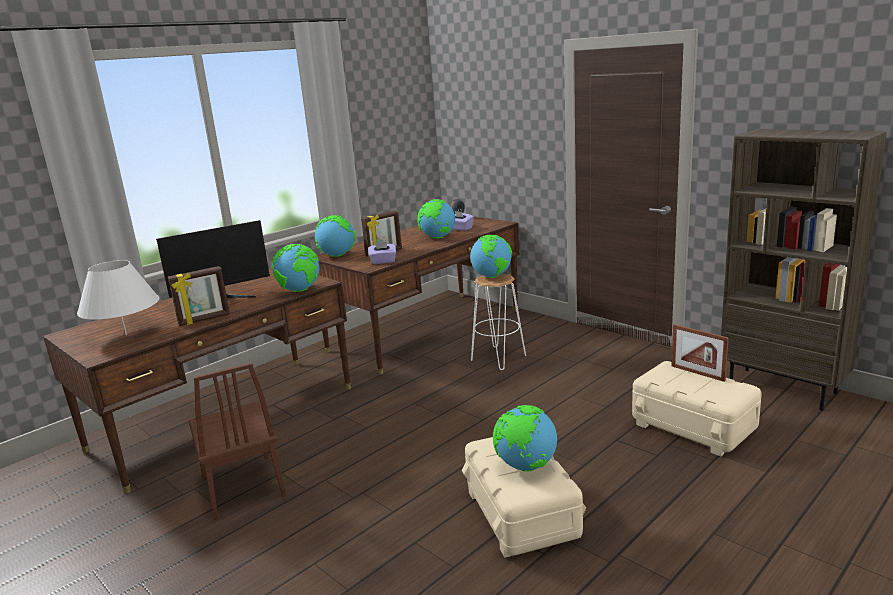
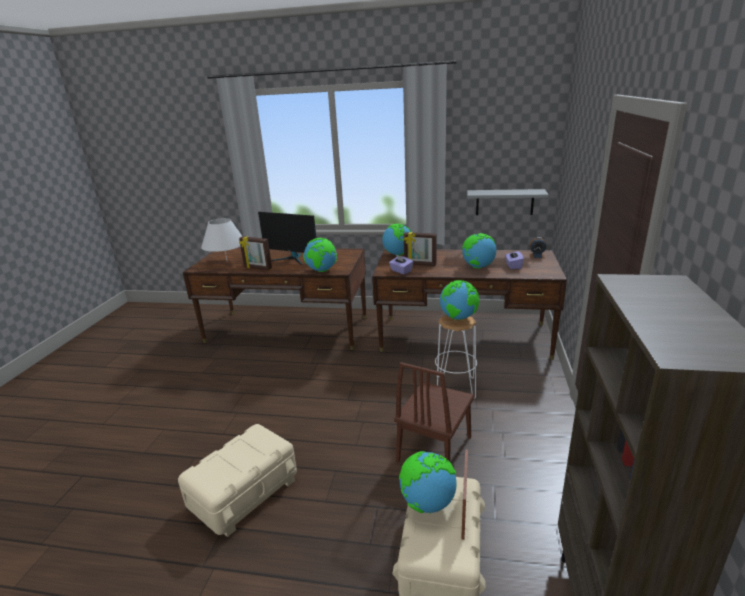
camera: 55 degrees right, 5 degrees up
brown chair [188,363,286,520] -> brown chair moved to [394,362,475,463]
globe [493,405,557,472] -> globe moved to [399,451,457,513]
none -> grey shelf [467,189,549,215]

